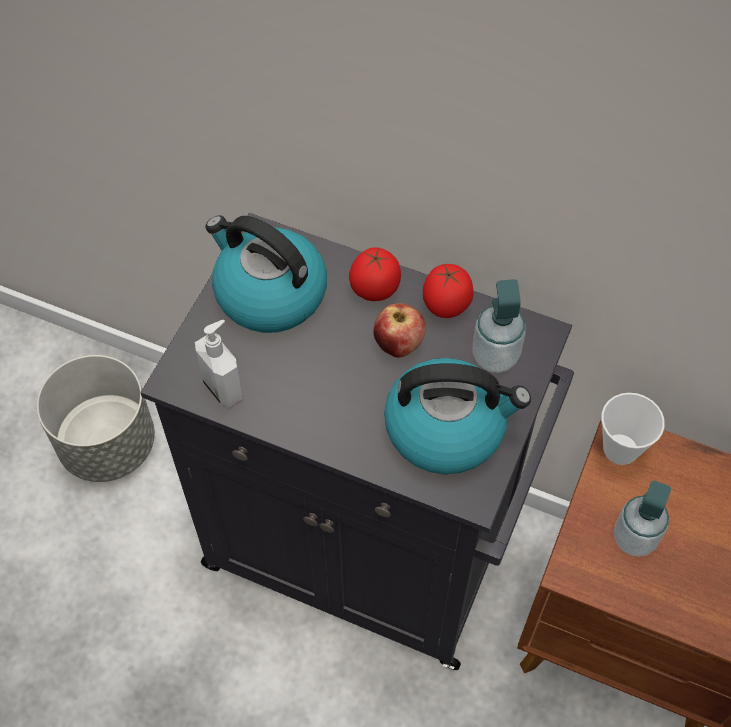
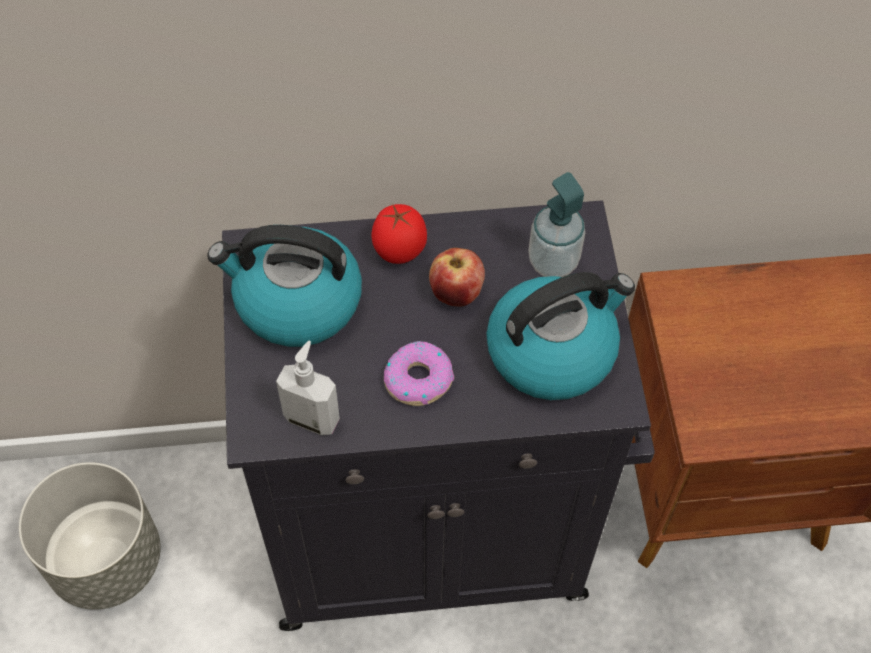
camera: 30 degrees left, 0 degrees up
tomato [423,264,474,318] -> none
cup [601,393,665,465] -> none
soap dispenser [614,481,671,557] -> none
none -> donut [384,341,454,406]

